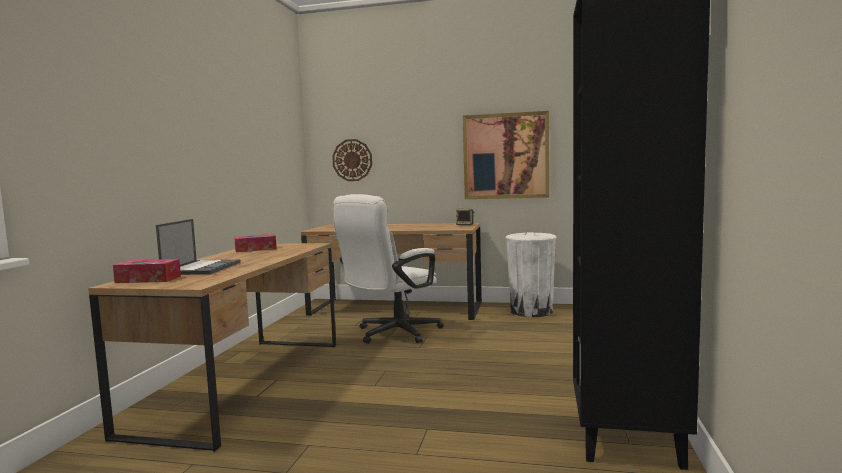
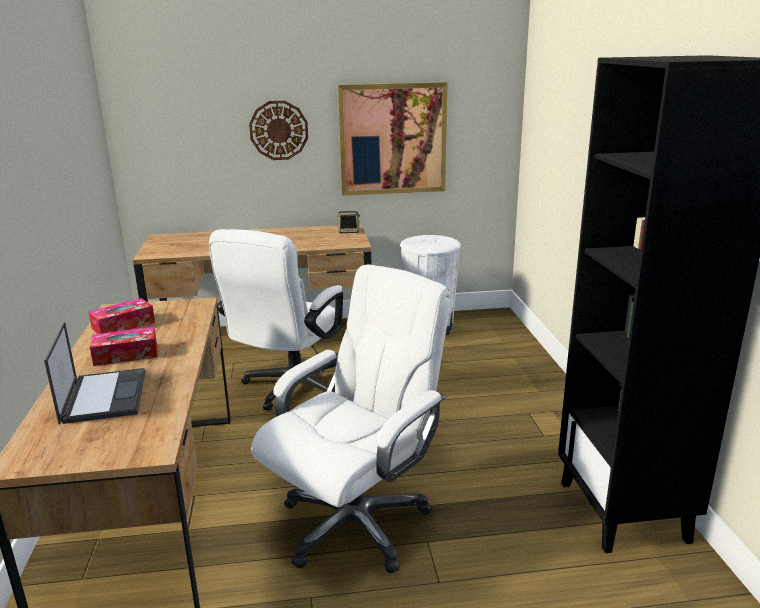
camera: 20 degrees left, 15 degrees up
tissue box [113,259,181,283] -> tissue box moved to [90,327,157,366]
wall clock [332,139,372,181] -> wall clock moved to [249,101,308,160]
none -> white office chair [251,264,451,573]

